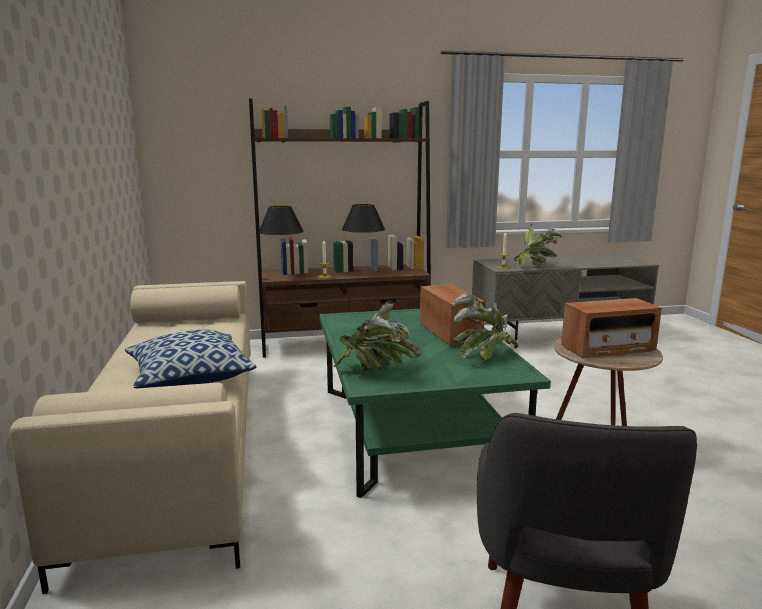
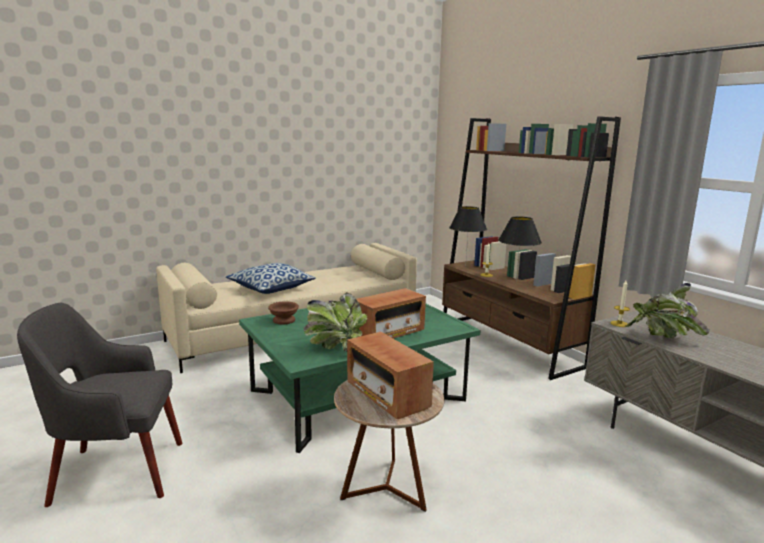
camera: 70 degrees right, 0 degrees up
potted plant [333,300,422,371] -> brown bowl [268,301,299,324]

